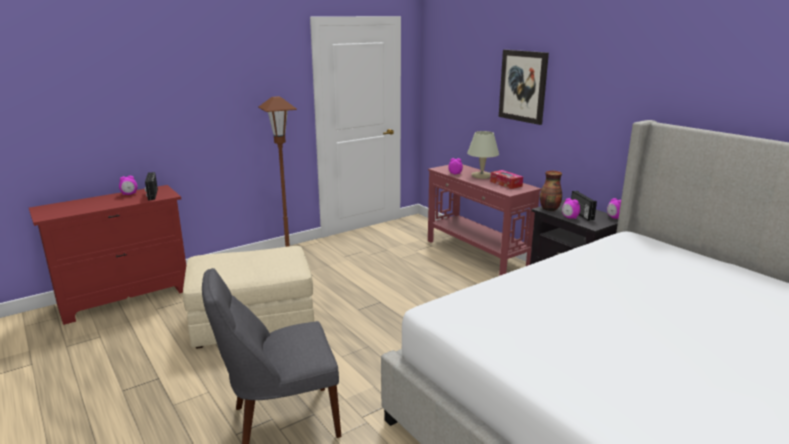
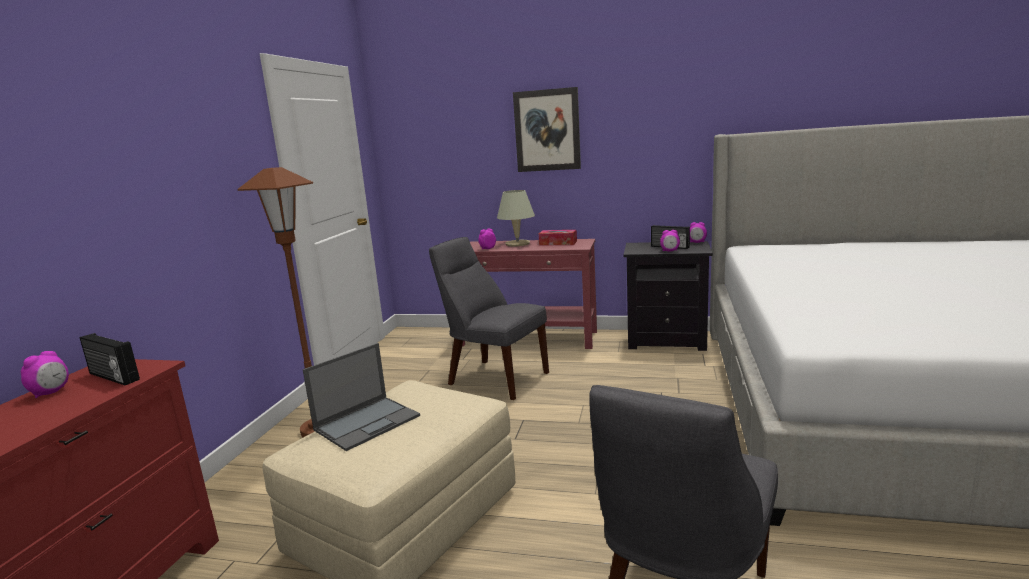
camera: 40 degrees left, 5 degrees down
vase [540,171,562,211] -> none
none -> laptop [303,343,420,451]
none -> grey chair [429,237,549,400]

